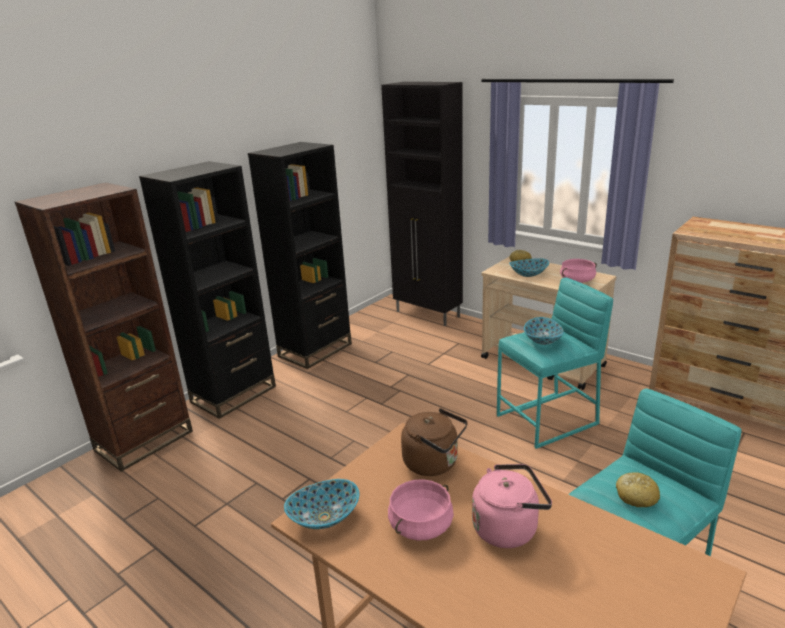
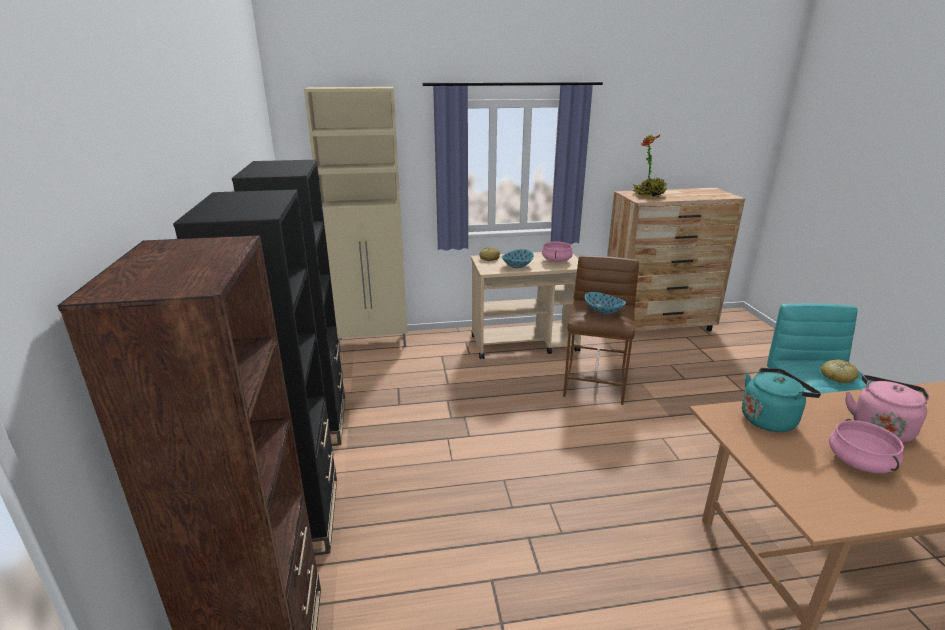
camera: 50 degrees left, 0 degrees up
bowl [284,479,359,529] -> none
black cabinet [381,82,463,326] -> beige cabinet [304,87,407,352]
brown kettle [401,408,468,476] -> turquoise kettle [742,368,821,432]
turquoise stool [497,277,613,449] -> brown stool [563,255,639,405]
none -> potted plant [633,134,667,197]

